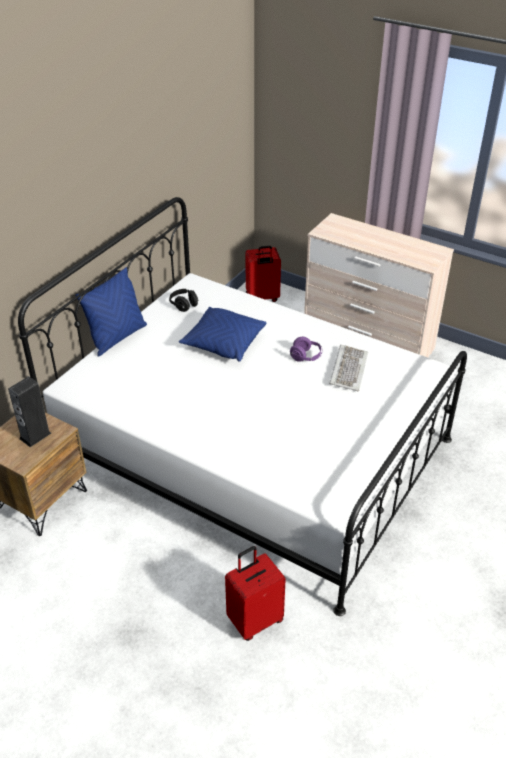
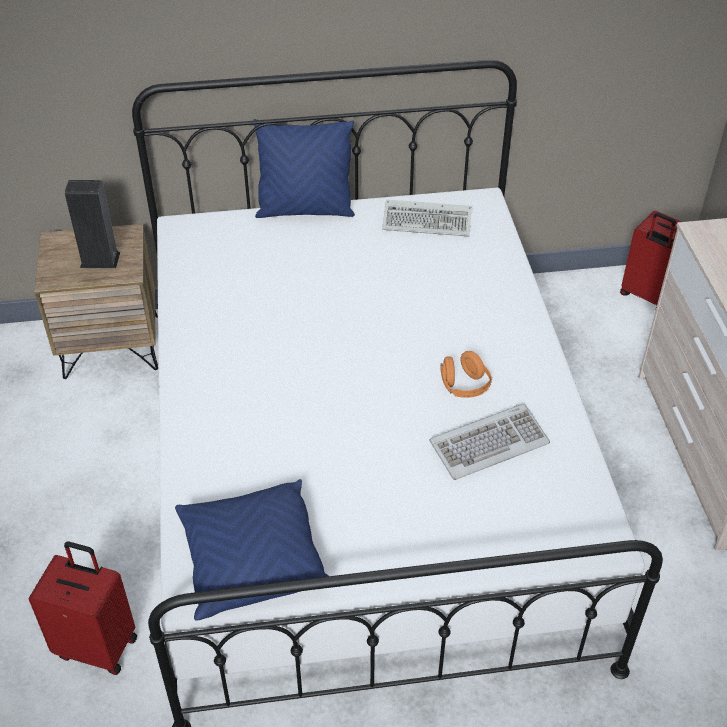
camera: 50 degrees right, 5 degrees up
black headphones [169,289,199,312] -> keyboard [382,200,472,237]
blue pillow [179,307,266,362] -> blue pillow moved to [175,479,328,621]
purple headphones [290,337,322,362] -> orange headphones [440,351,492,398]

